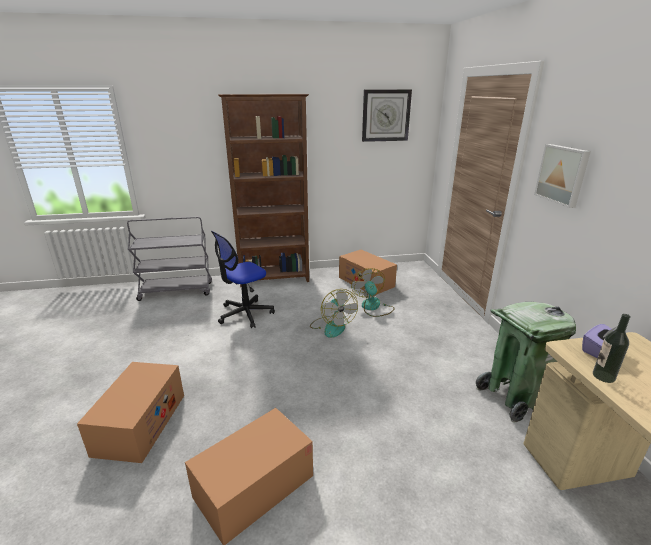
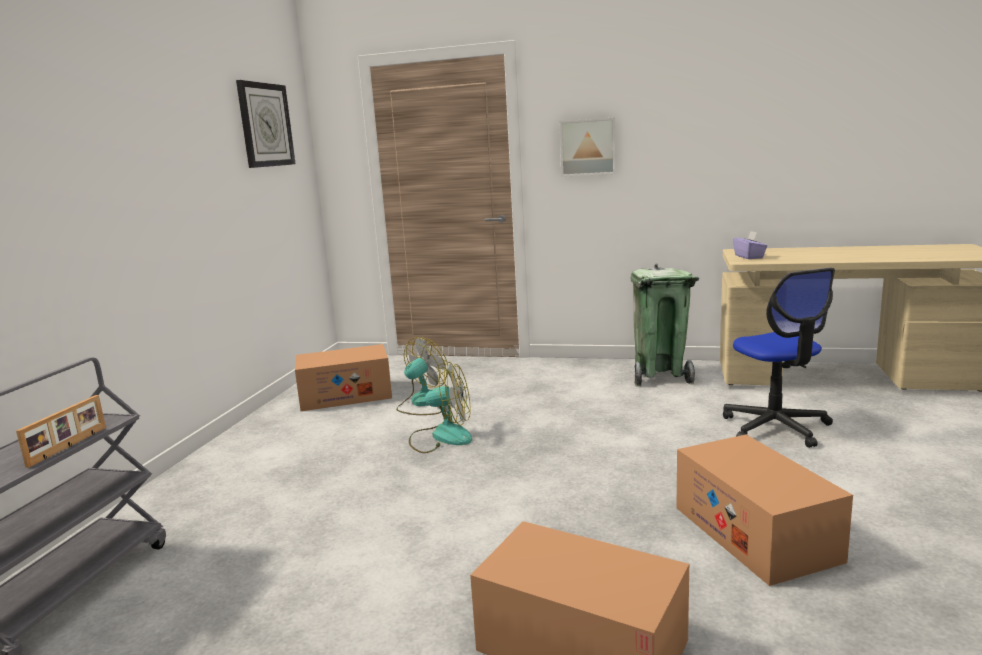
camera: 65 degrees left, 10 degrees down
office chair [211,231,275,328] -> office chair moved to [723,268,835,448]
brown bookcase [218,94,309,287] -> none
fan [351,268,395,317] -> fan turned 120 degrees clockwise [396,337,448,415]
bottle [593,314,631,383] -> none
none -> picture frame [16,395,106,468]

